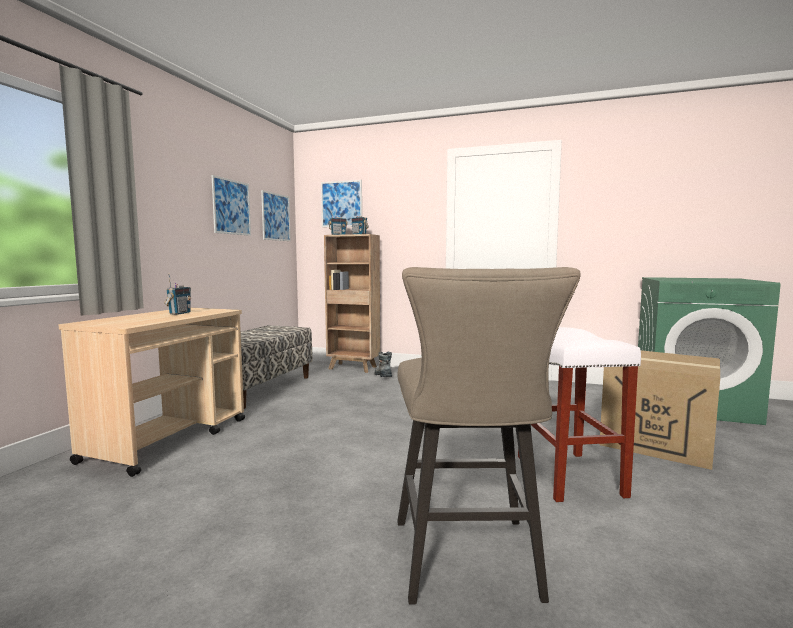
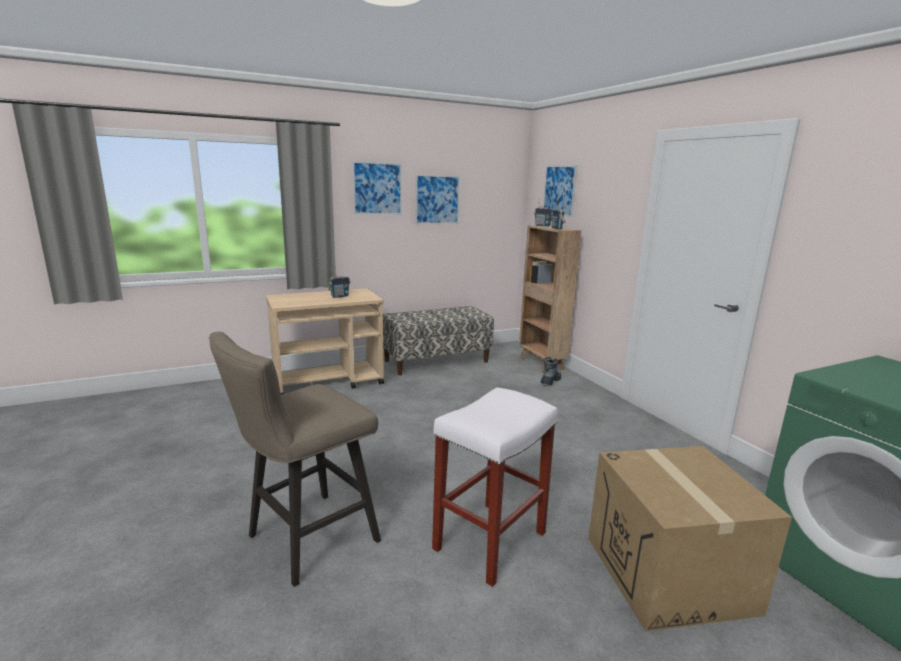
camera: 45 degrees right, 10 degrees up
picture [261,190,291,241] -> picture moved to [352,161,402,215]

